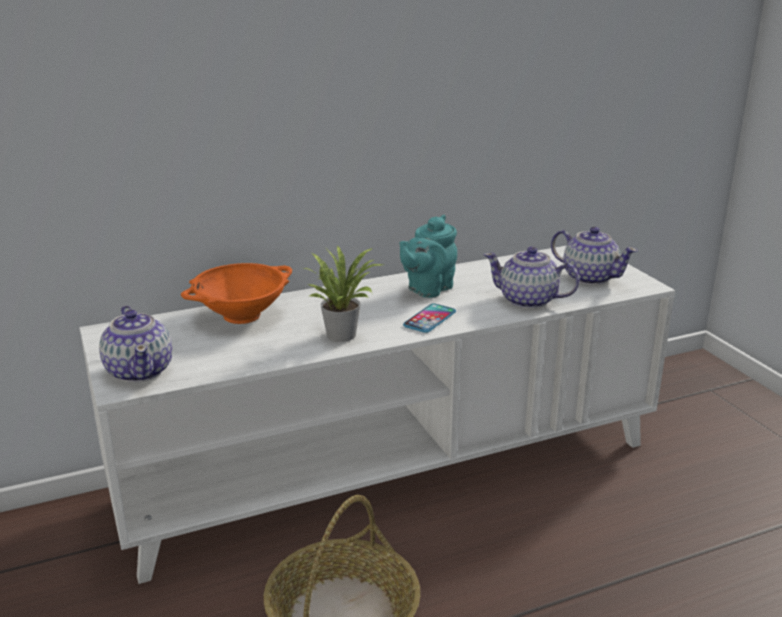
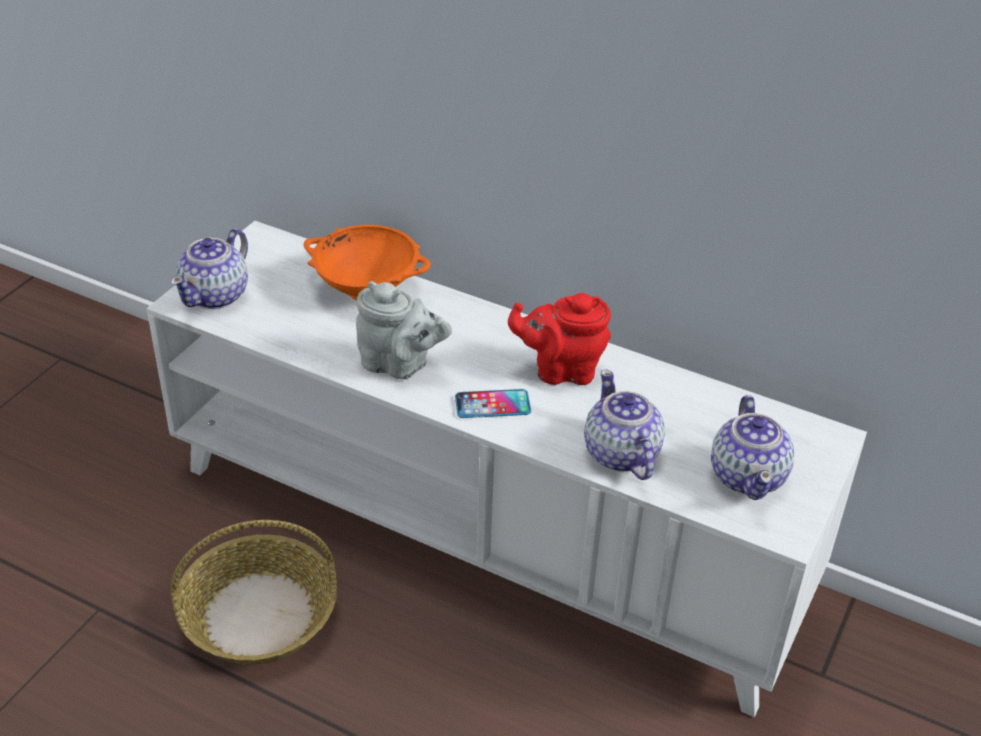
camera: 50 degrees right, 15 degrees up
potted plant [304,246,383,342] -> grey teapot [356,281,452,379]
turquoise teapot [399,215,457,298] -> red teapot [508,293,611,385]

